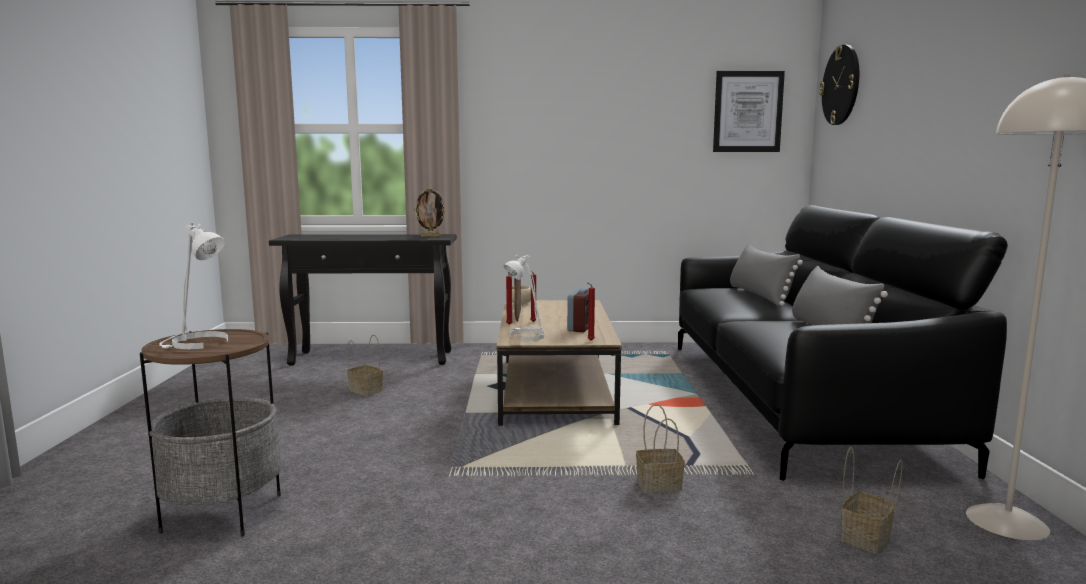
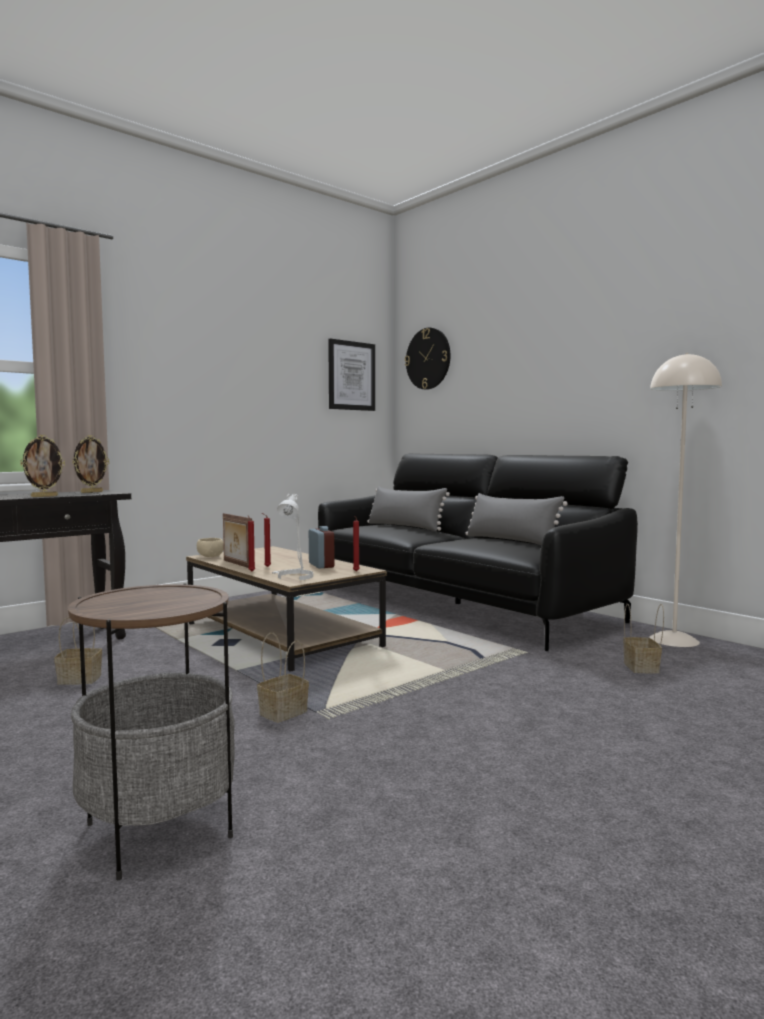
camera: 40 degrees left, 5 degrees down
white table lamp [159,223,228,349] -> none
basket [636,404,685,493] -> basket moved to [257,633,309,723]
none -> picture frame [20,435,65,497]

